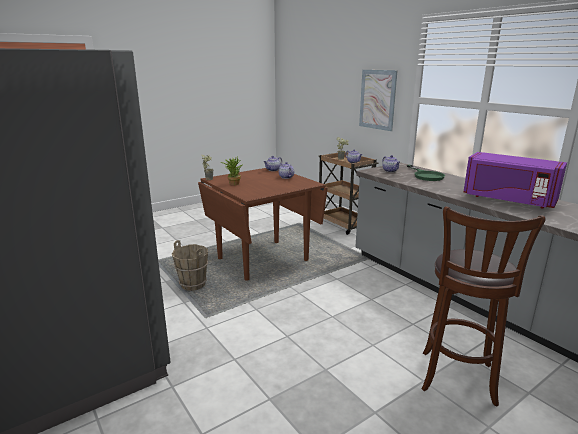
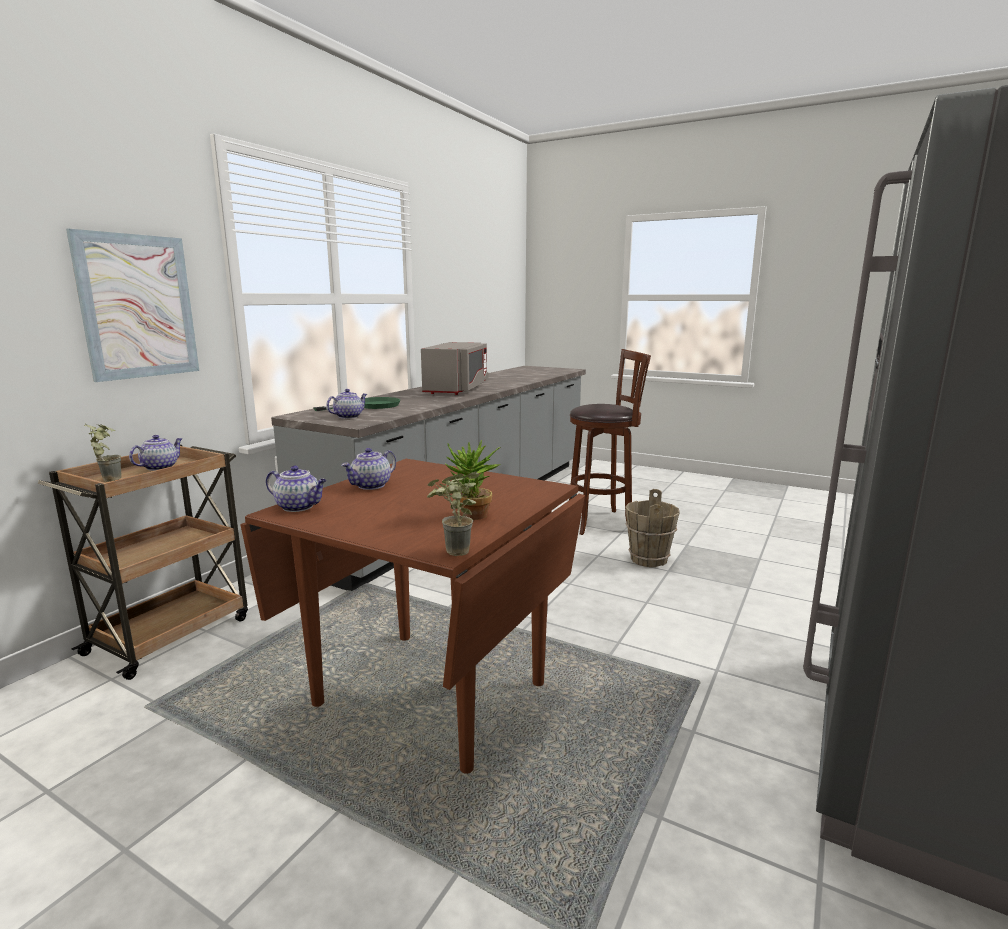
camera: 115 degrees left, 5 degrees down
brown bucket [172,240,208,291] -> brown bucket moved to [625,489,680,567]
purple microwave [464,152,567,209] -> grey microwave [421,342,489,395]

